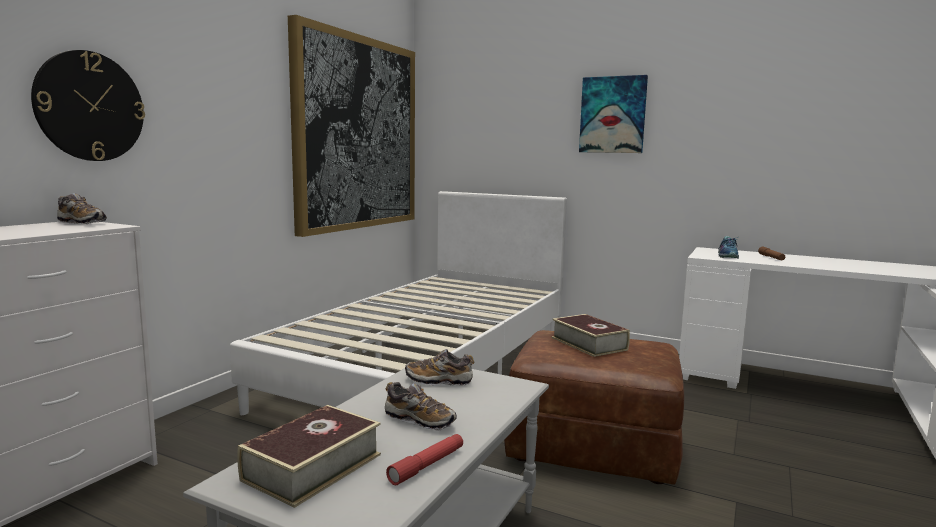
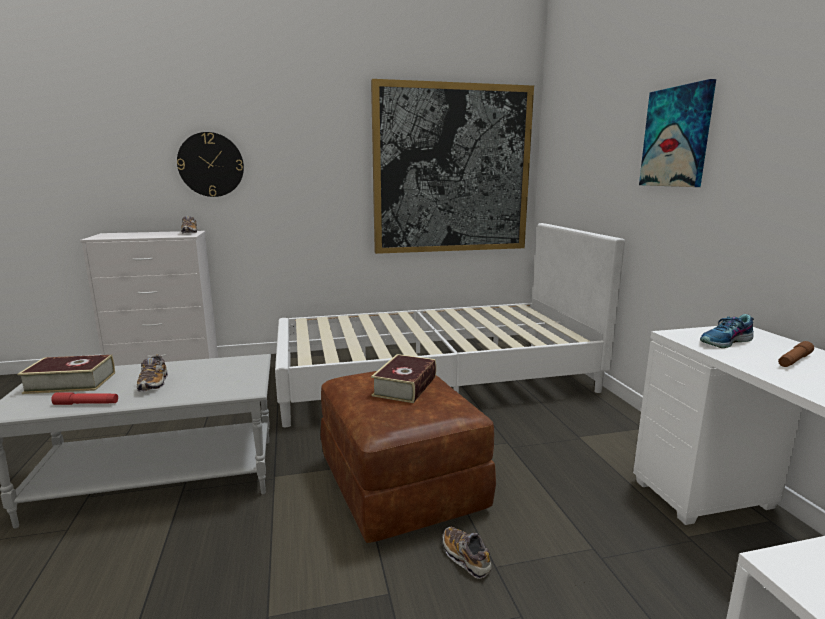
camera: 50 degrees right, 5 degrees up
shoe [405,349,474,386] -> shoe moved to [442,527,491,579]

